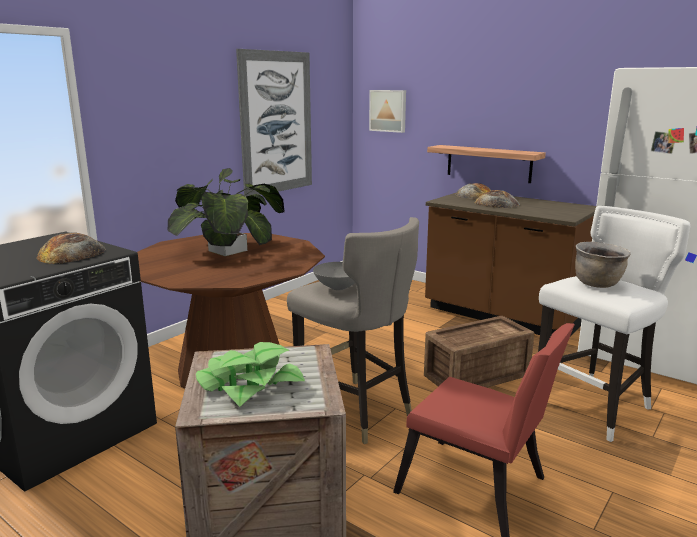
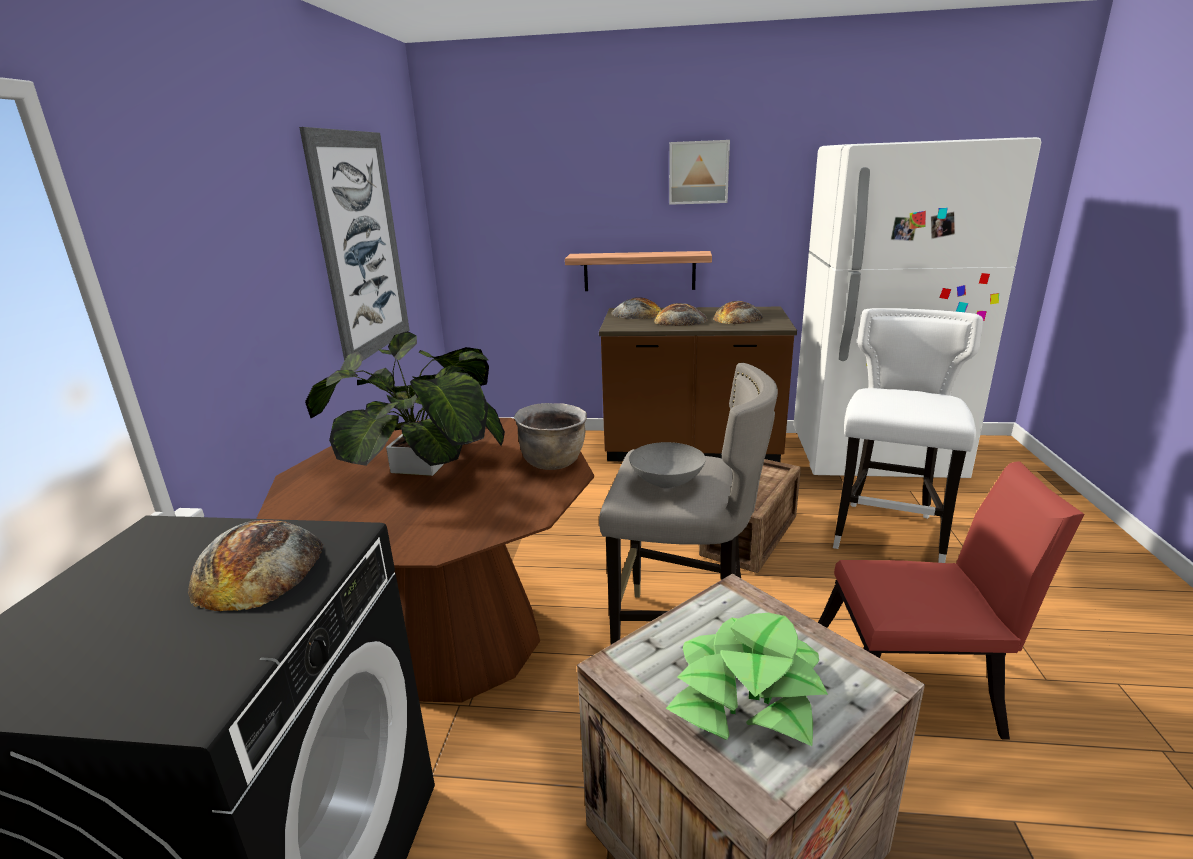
camera: 30 degrees left, 5 degrees up
picture [369,90,406,133] -> picture moved to [669,140,730,205]
brown cooking pot [575,242,631,288] -> brown cooking pot moved to [514,403,587,470]
none -> bread [713,301,763,324]

